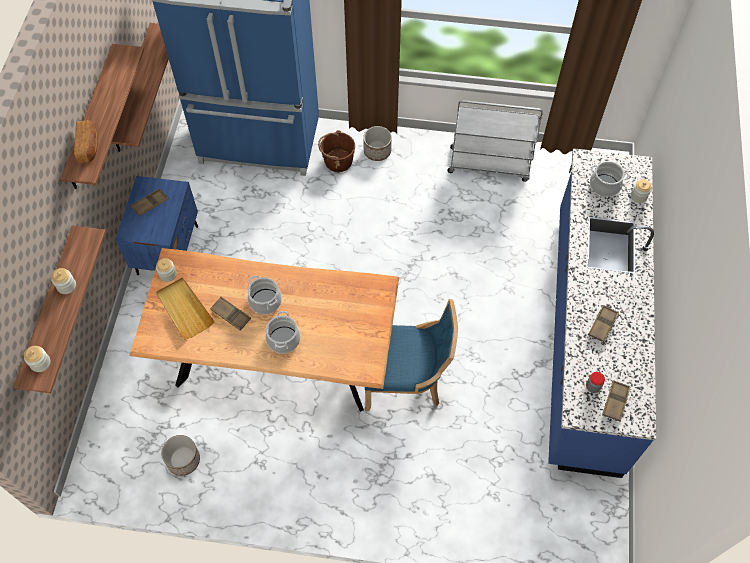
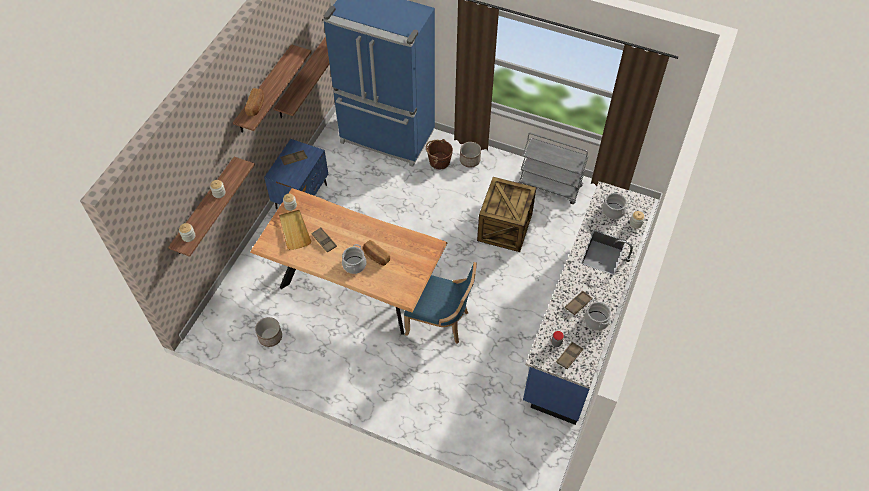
camera: 15 degrees right, 5 degrees down
cooking pot [248,275,282,315] -> cooking pot moved to [584,299,611,331]
none -> bread [363,240,390,266]
none -> crate [477,177,537,252]

